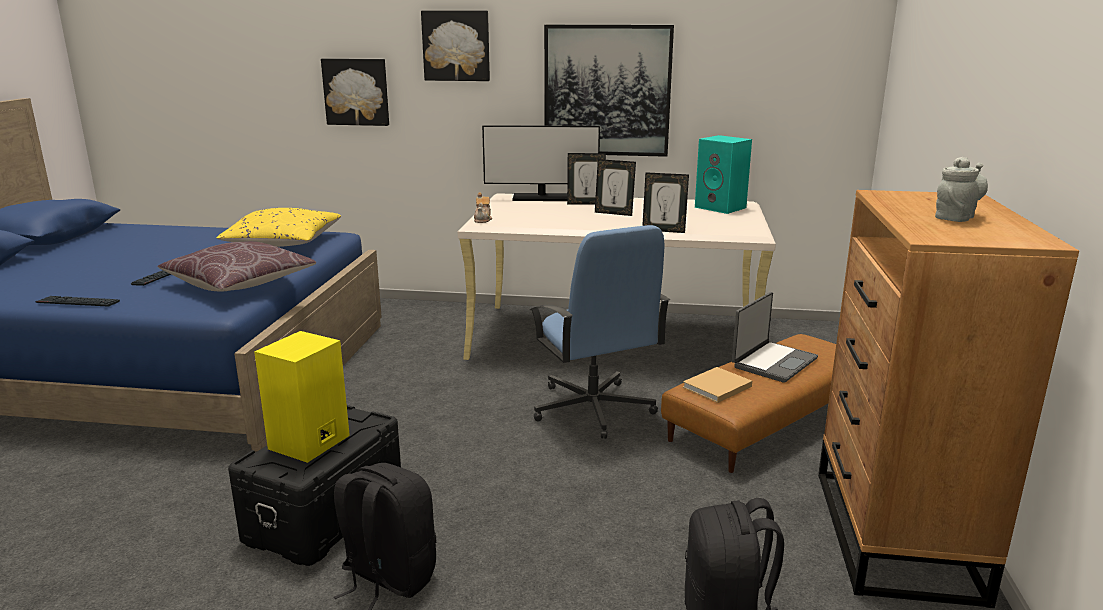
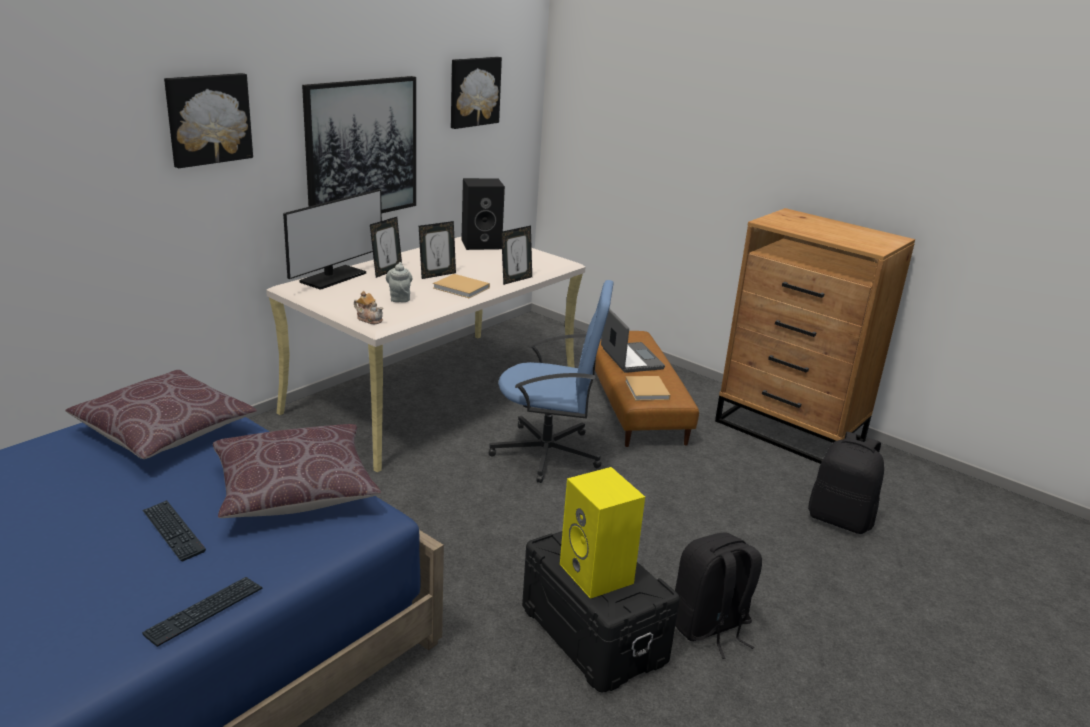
camera: 60 degrees left, 5 degrees up
yellow pillow [217,208,341,247] -> brown pillow [65,370,257,459]
picture [321,58,389,126] -> picture moved to [451,57,502,129]
turquoise speaker [695,135,752,214] -> black speaker [461,178,505,250]
grey teapot [935,156,988,222] -> grey teapot moved to [386,262,412,302]
none -> beige book [433,274,490,298]

